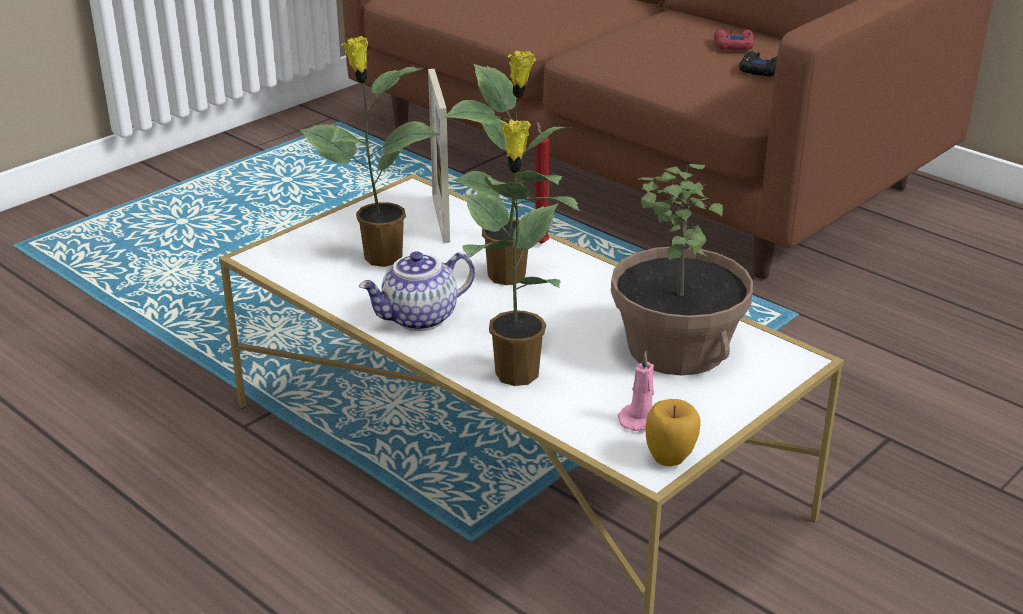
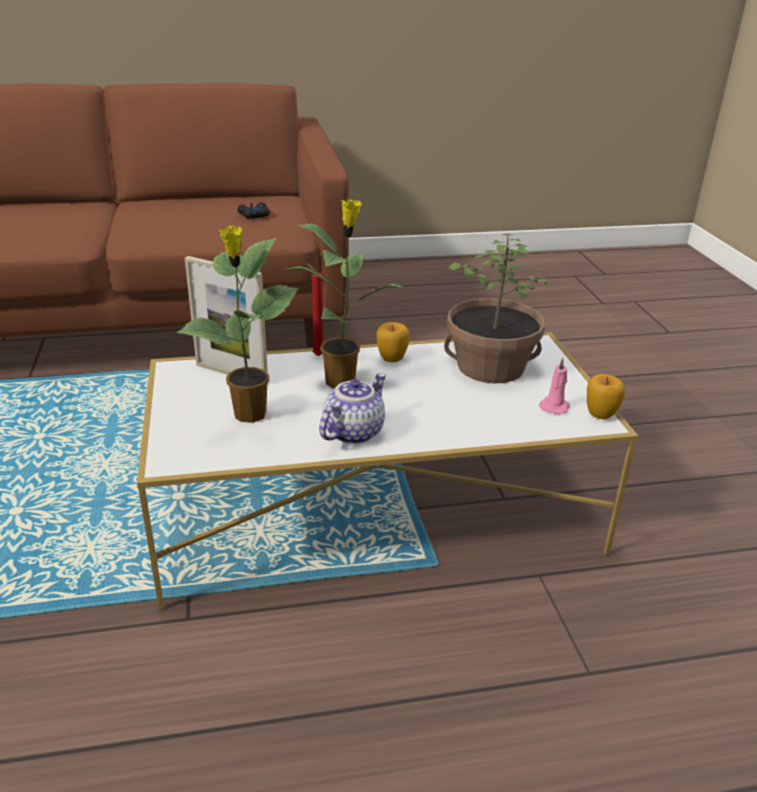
camera: 55 degrees left, 0 degrees up
teapot [359,251,475,331] -> teapot turned 150 degrees counterclockwise [319,373,386,444]
potted plant [463,119,581,386] -> none
red game controller [714,29,754,50] -> none
none -> apple [376,322,410,362]

